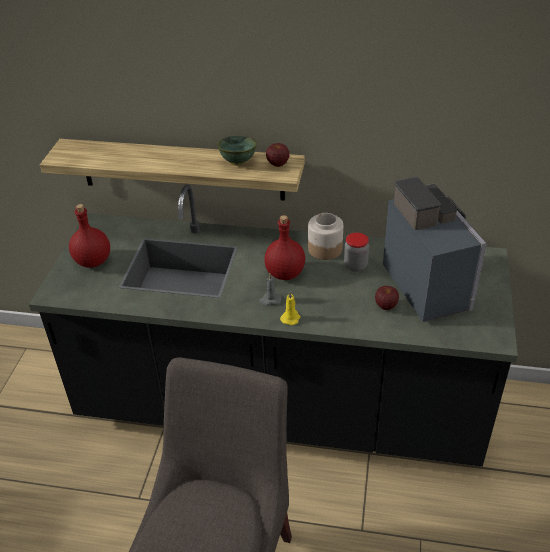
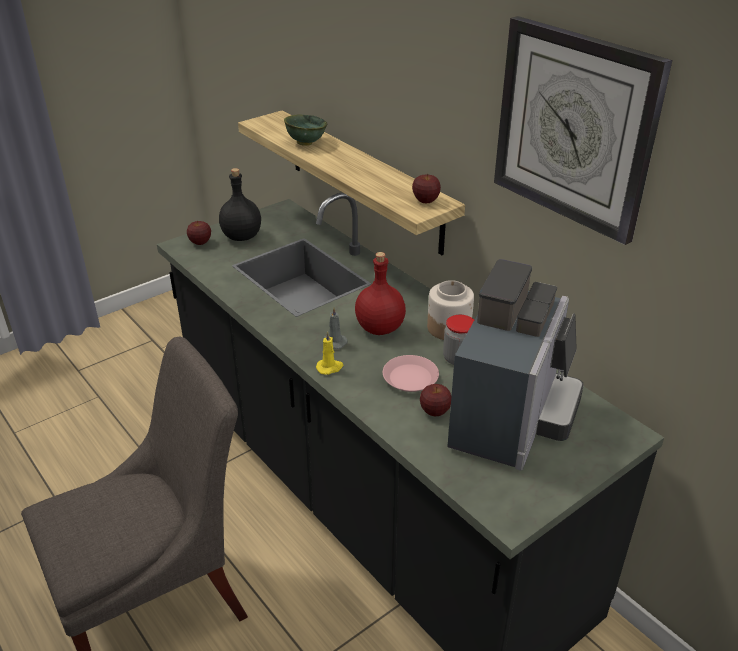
camera: 40 degrees right, 5 degrees down
red bottle [69,204,110,268] -> black bottle [219,168,261,241]
green bowl [217,136,257,166] -> green bowl moved to [284,115,328,146]
none -> apple [187,221,211,245]
none -> pink plate [383,355,439,392]
none -> wall clock [494,16,672,245]

